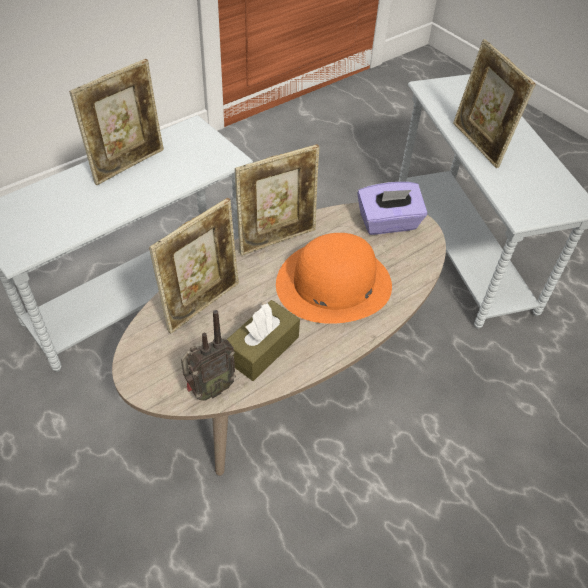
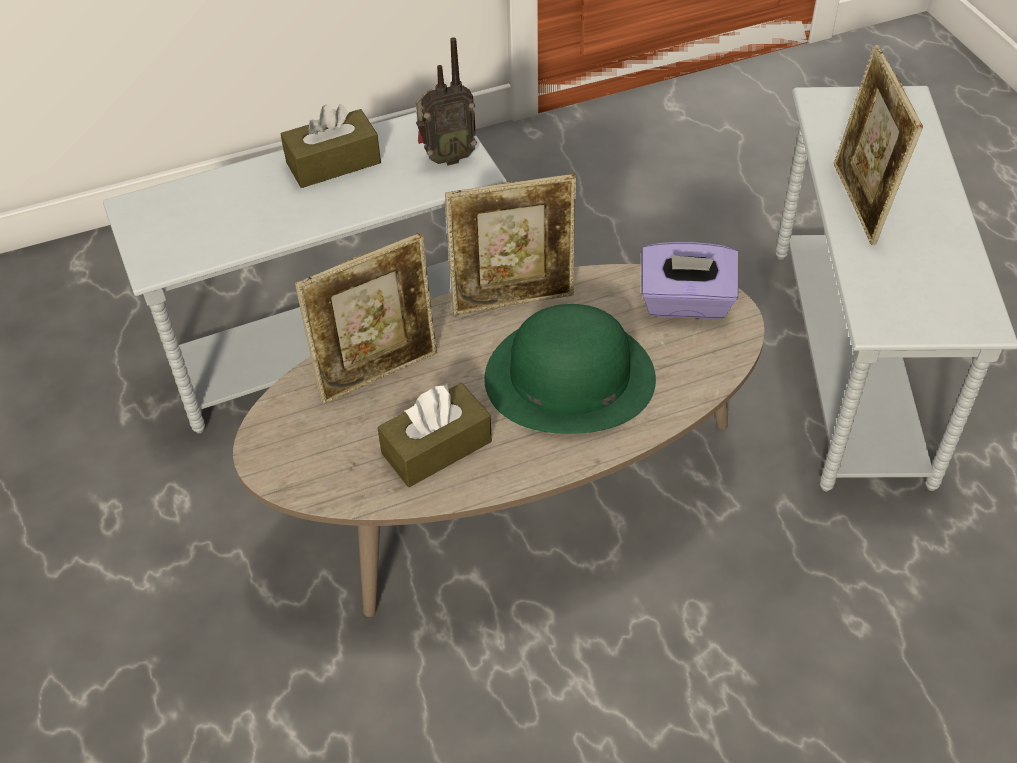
camera: 20 degrees right, 0 degrees up
picture frame [69,59,164,185] -> brown tissue box [281,104,381,188]
radio [181,310,236,400] -> radio moved to [416,37,477,165]
orange hat [276,233,392,324] -> green hat [484,304,656,434]

